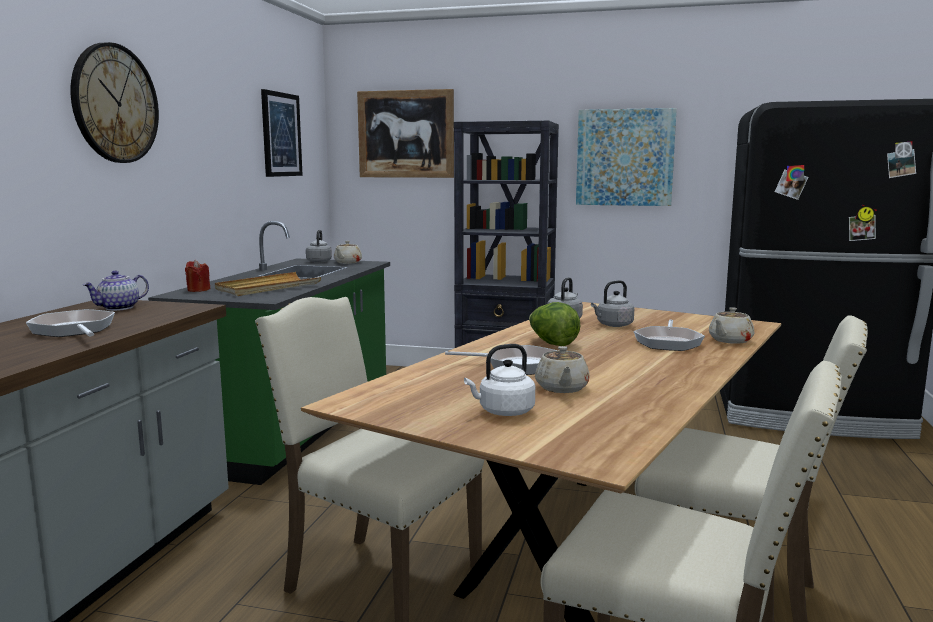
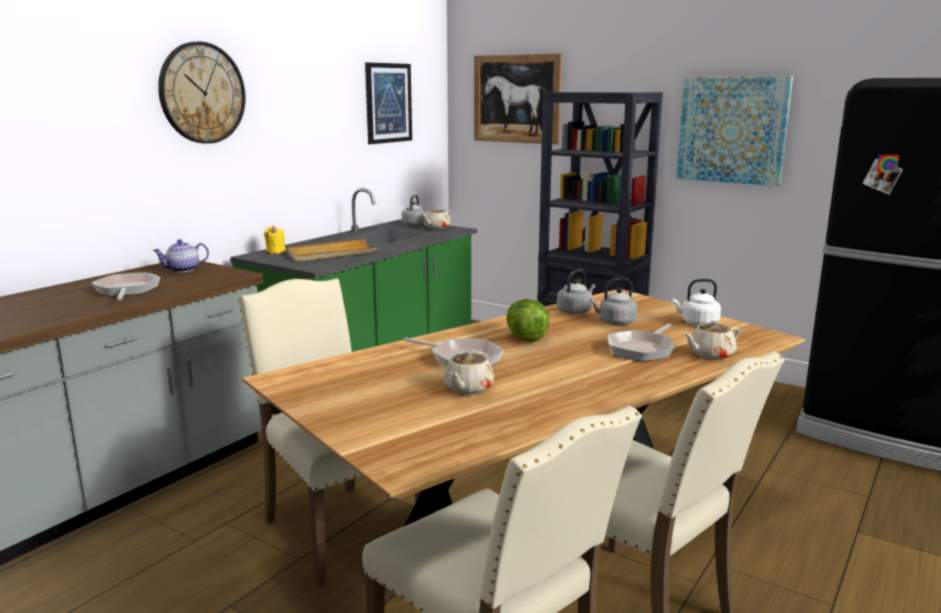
camera: 20 degrees right, 5 degrees up
red candle [185,260,210,292] -> yellow candle [264,226,286,254]
white kettle [464,344,535,416] -> white kettle moved to [672,279,721,326]

